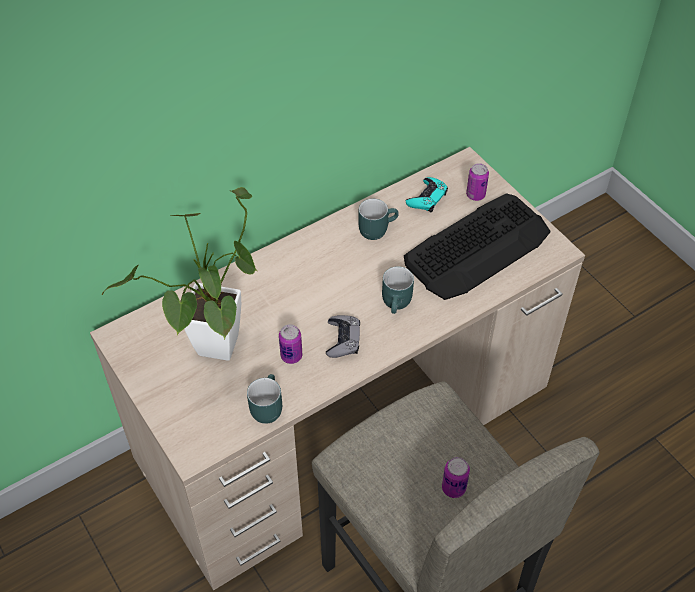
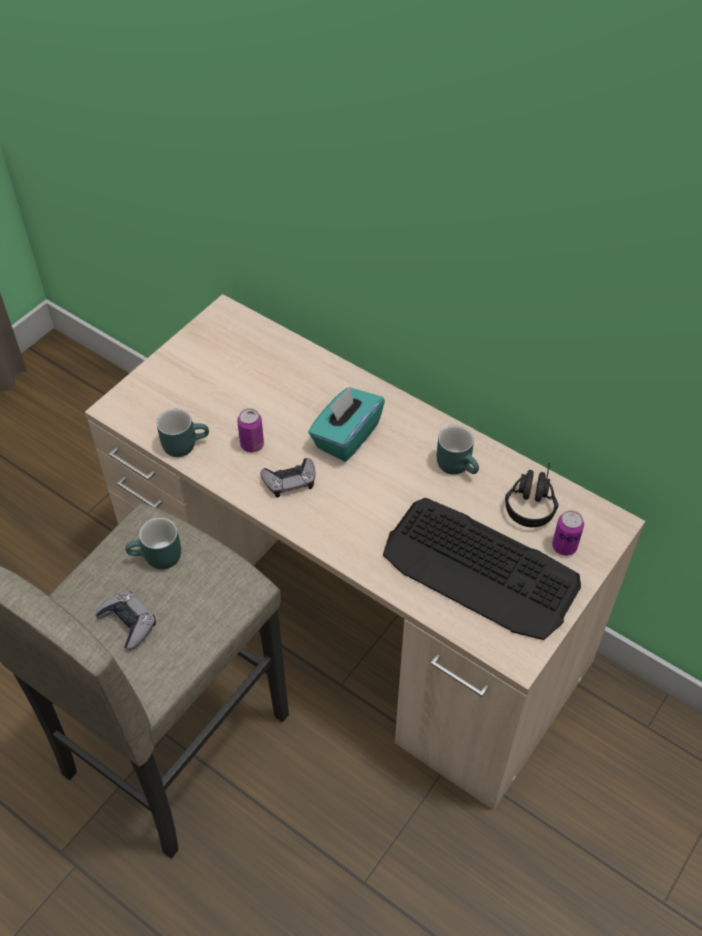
camera: 70 degrees right, 0 degrees up
potted plant [102,187,257,361] -> none
turquoise mug [382,266,414,314] -> turquoise mug moved to [125,517,181,569]
turquoise game controller [406,177,448,212] -> black headphones [505,463,559,527]
can [442,457,470,498] -> grey game controller [96,591,156,650]
none -> turquoise tissue box [308,387,385,462]

